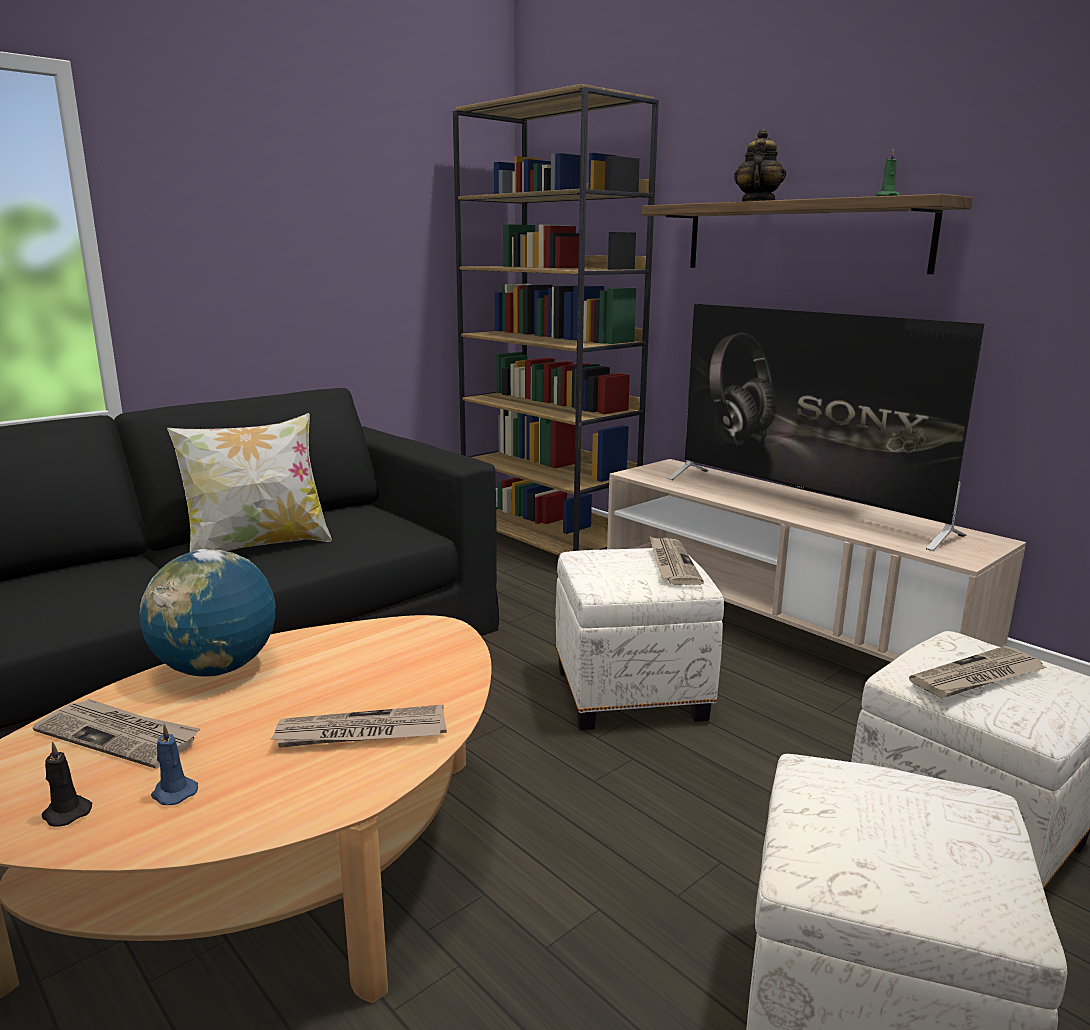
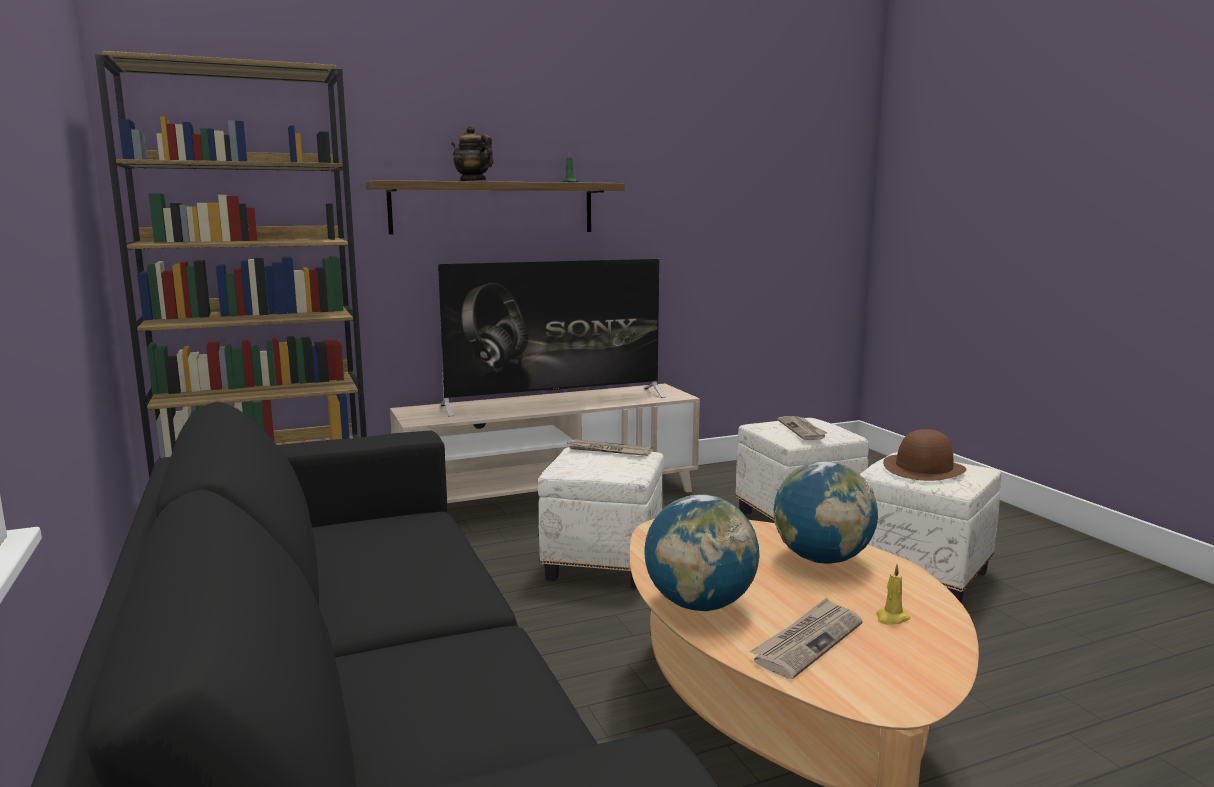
camera: 70 degrees left, 5 degrees down
black candle [41,742,92,826] -> none
blue candle [151,724,198,805] -> yellow candle [876,564,910,625]
pillow [167,413,332,552] -> none
newspaper [271,705,447,748] -> globe [773,461,878,564]
none -> brown hat [883,429,967,481]

